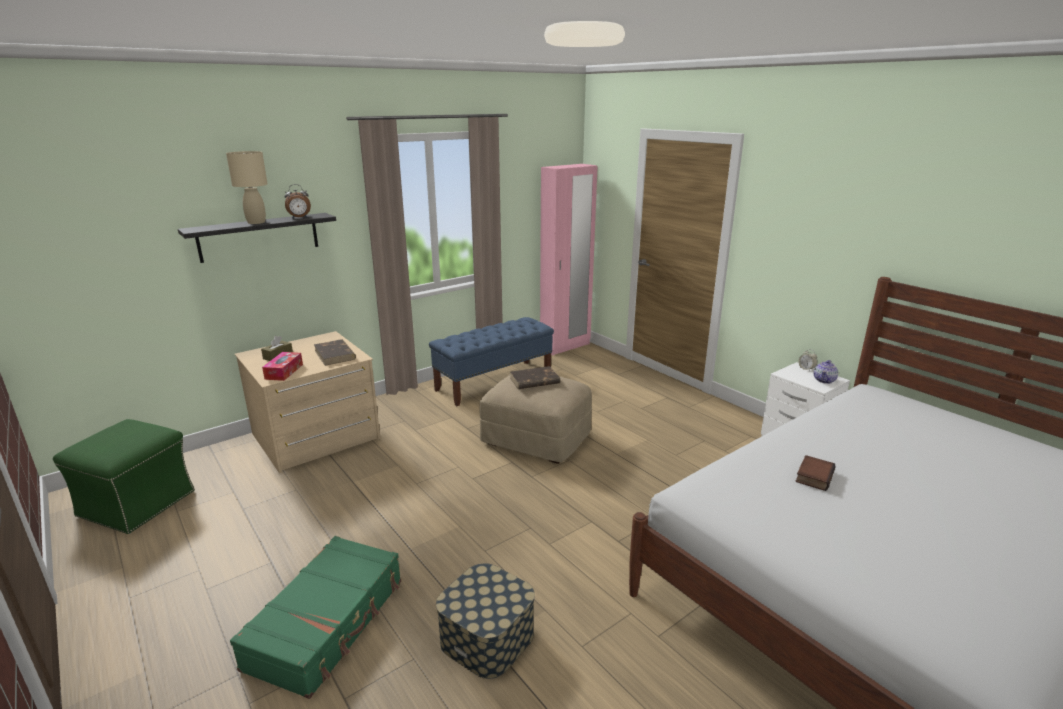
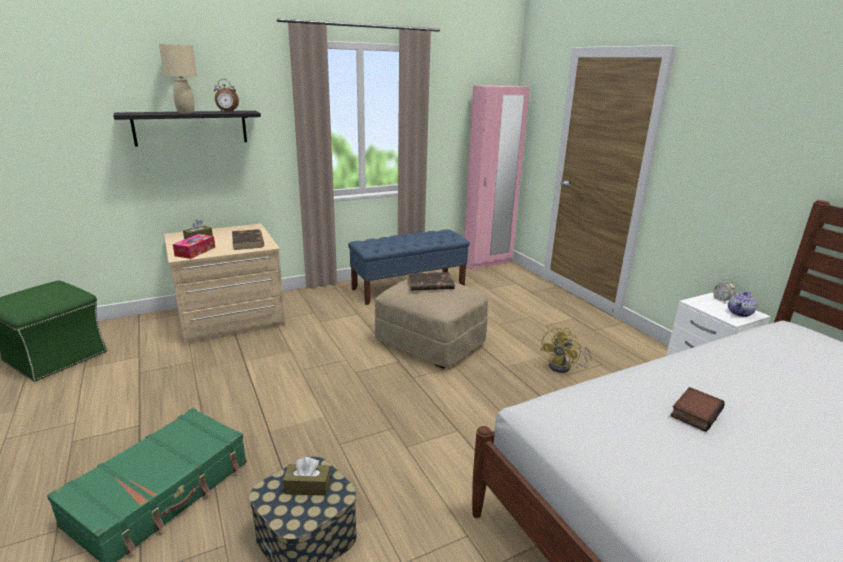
camera: 10 degrees right, 0 degrees up
none -> brown tissue box [283,457,331,496]
none -> yellow fan [540,328,591,373]

